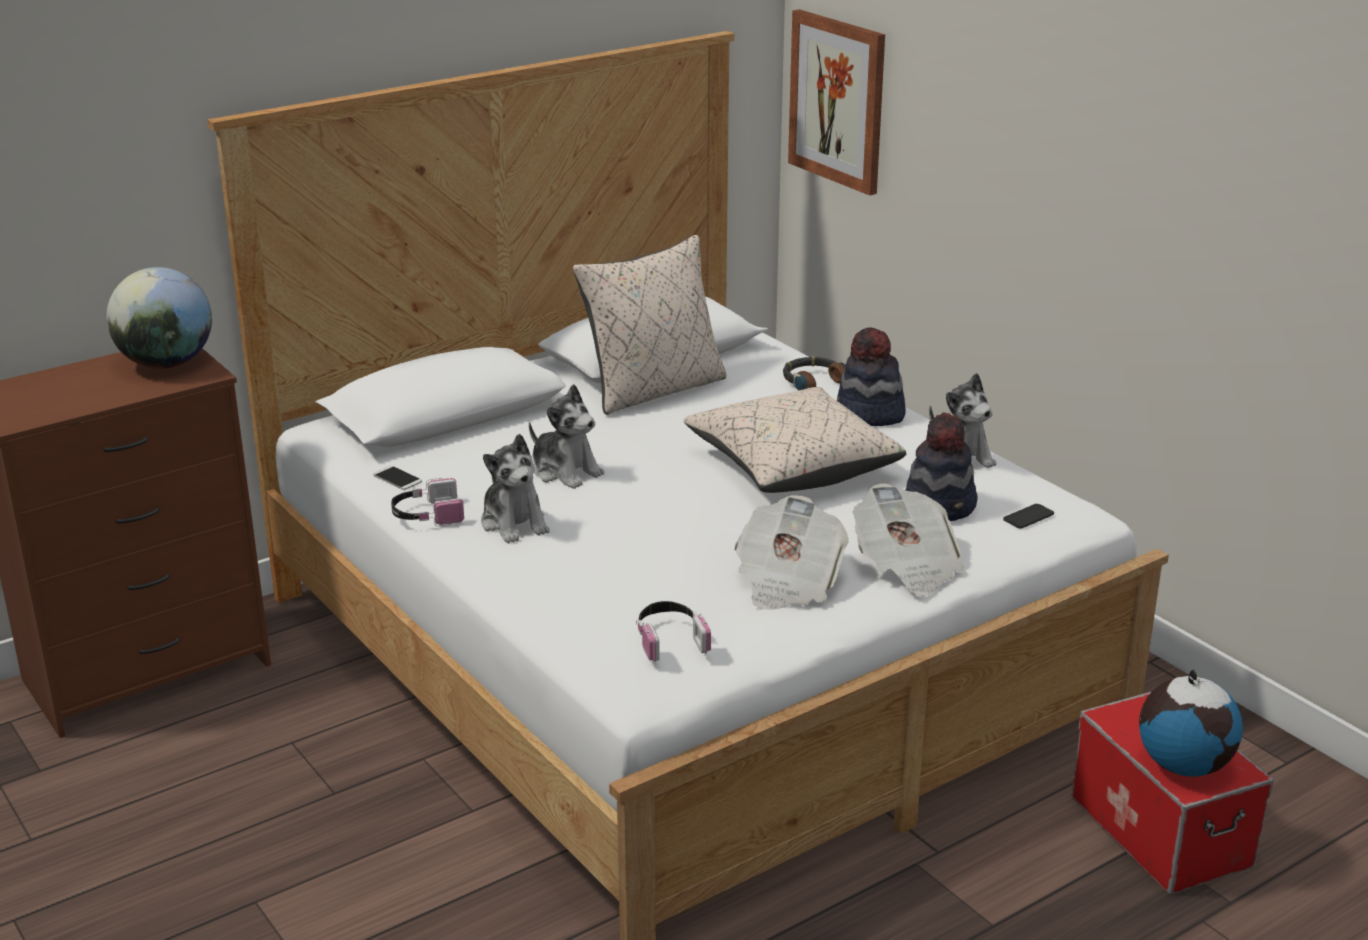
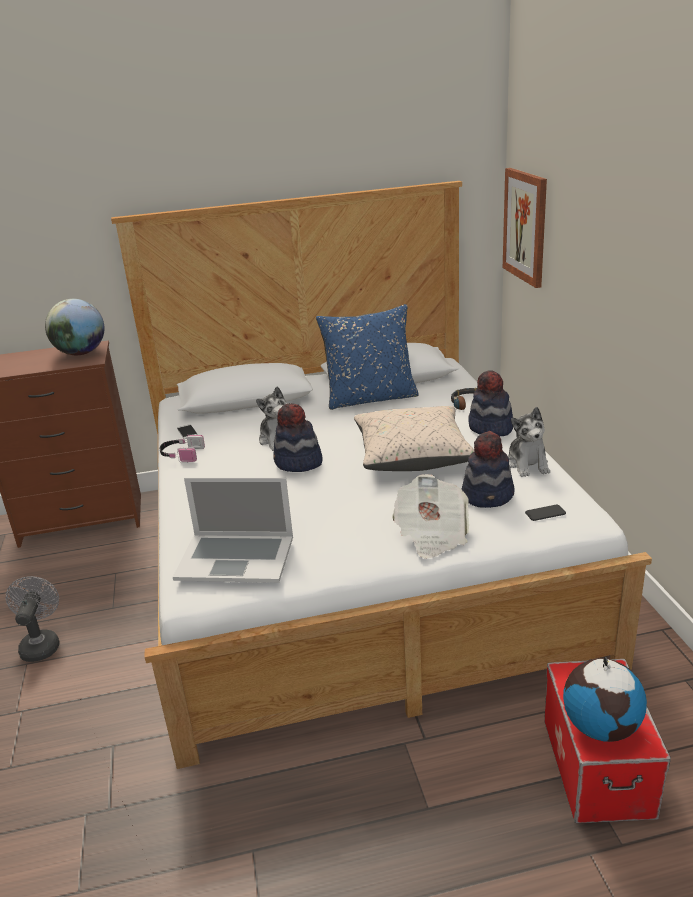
camera: 25 degrees right, 0 degrees up
plush toy [481,434,550,543] -> none
beige pillow [573,235,726,415] -> blue pillow [316,304,419,410]
headphones [636,601,711,662] -> laptop [173,478,293,583]
newspaper [735,495,849,610] -> none
none -> grey fan [6,576,59,662]
none -> hat [273,403,323,472]

